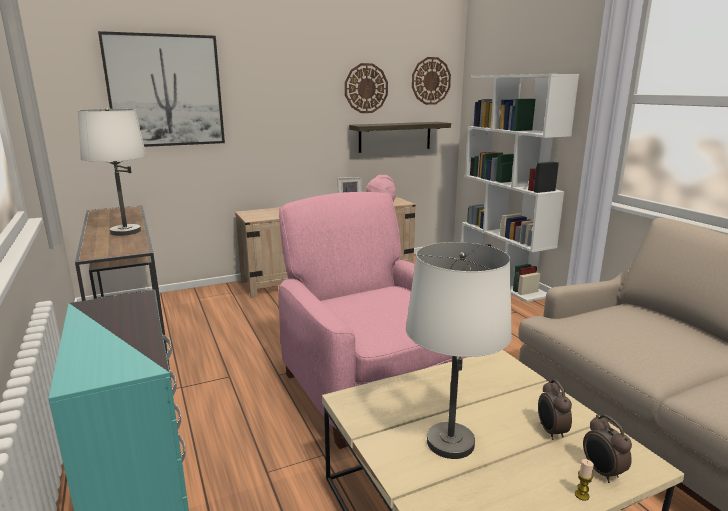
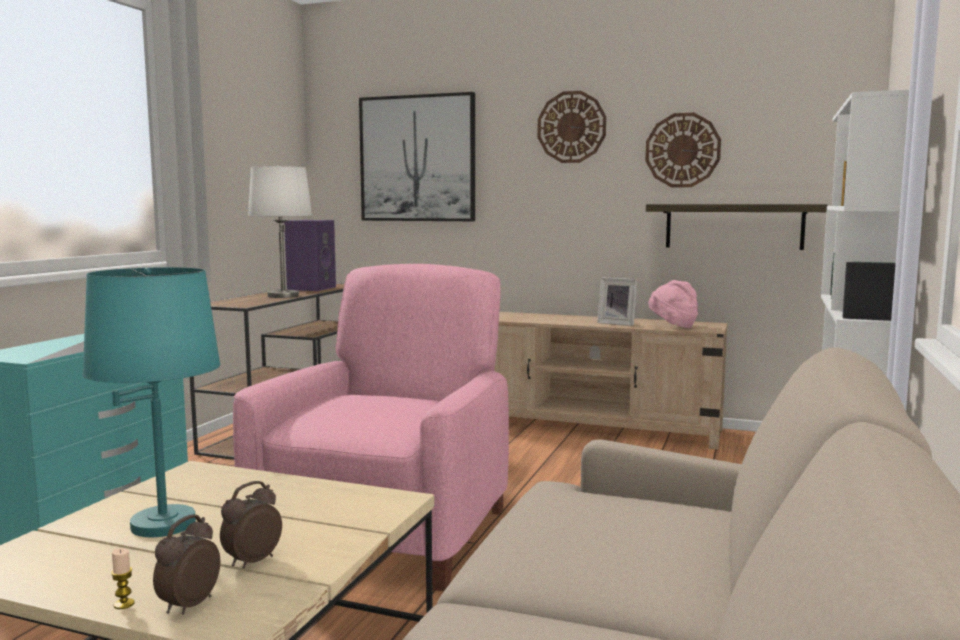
camera: 45 degrees right, 10 degrees down
white table lamp [406,242,512,459] -> turquoise table lamp [83,267,220,537]
wall clock [412,57,451,105] -> wall clock moved to [537,91,606,163]
none -> purple speaker [284,220,336,291]

